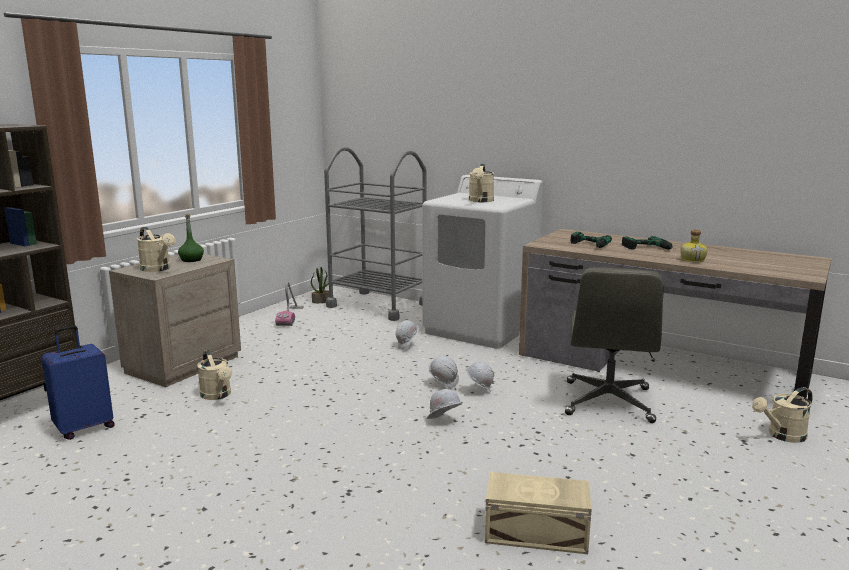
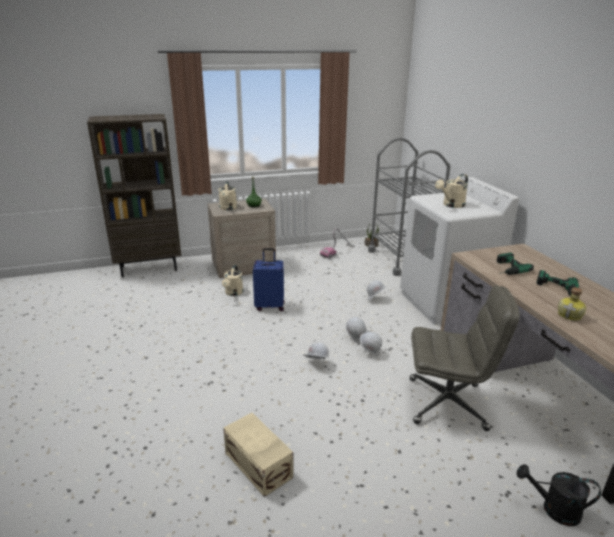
camera: 40 degrees right, 10 degrees up
blue suitcase [41,325,115,440] -> blue suitcase moved to [253,248,285,311]
grey office chair [565,268,664,423] -> grey office chair turned 135 degrees counterclockwise [410,286,520,431]
beige watering can [752,387,813,443] -> black watering can [517,464,601,526]

